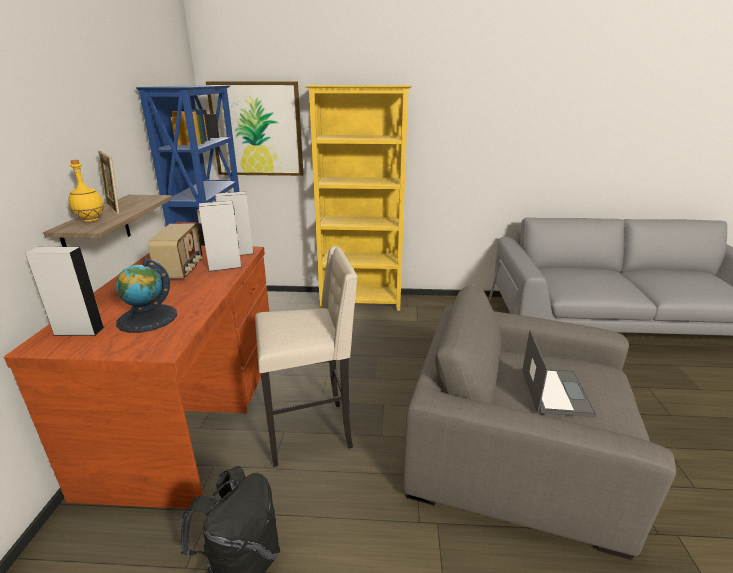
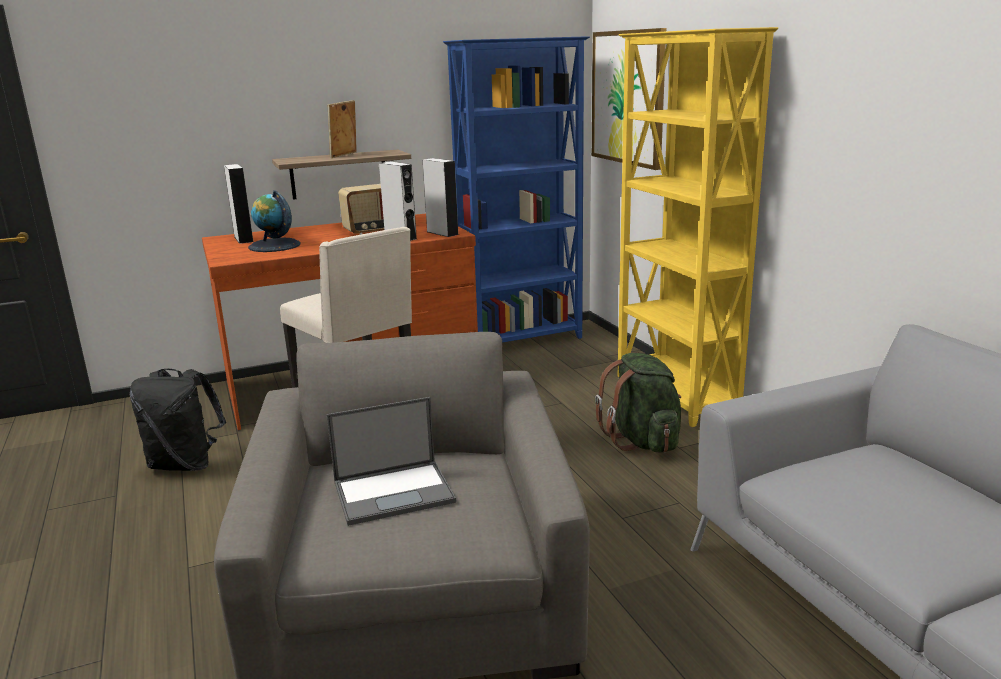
camera: 65 degrees right, 5 degrees down
yellow bottle [68,160,104,222] -> none
none -> green backpack [595,353,682,453]

